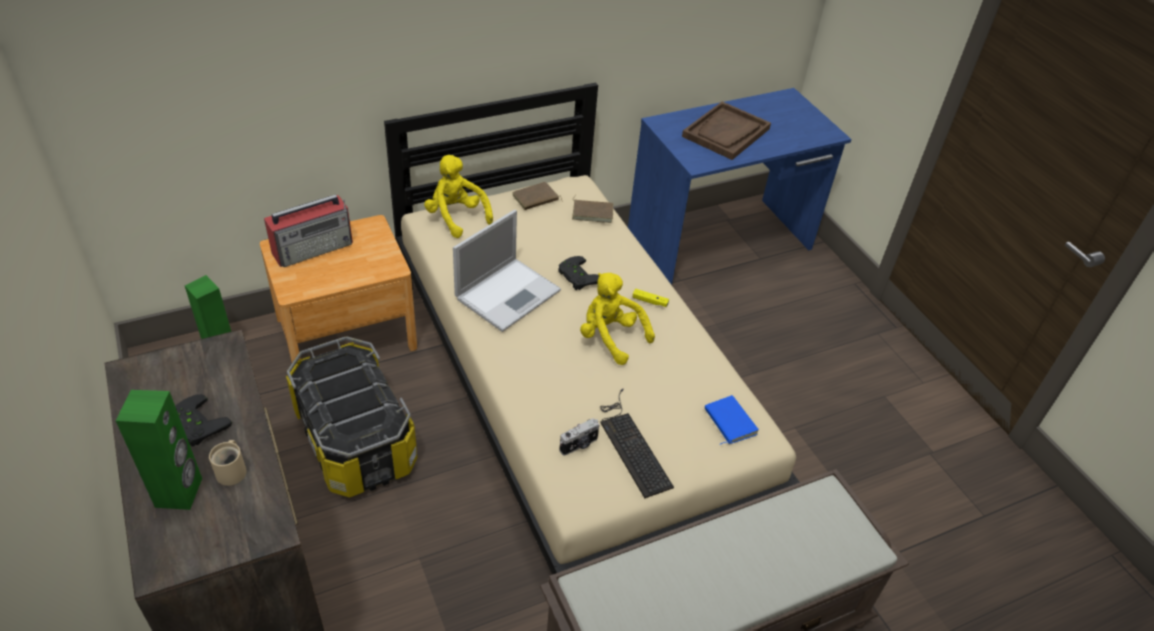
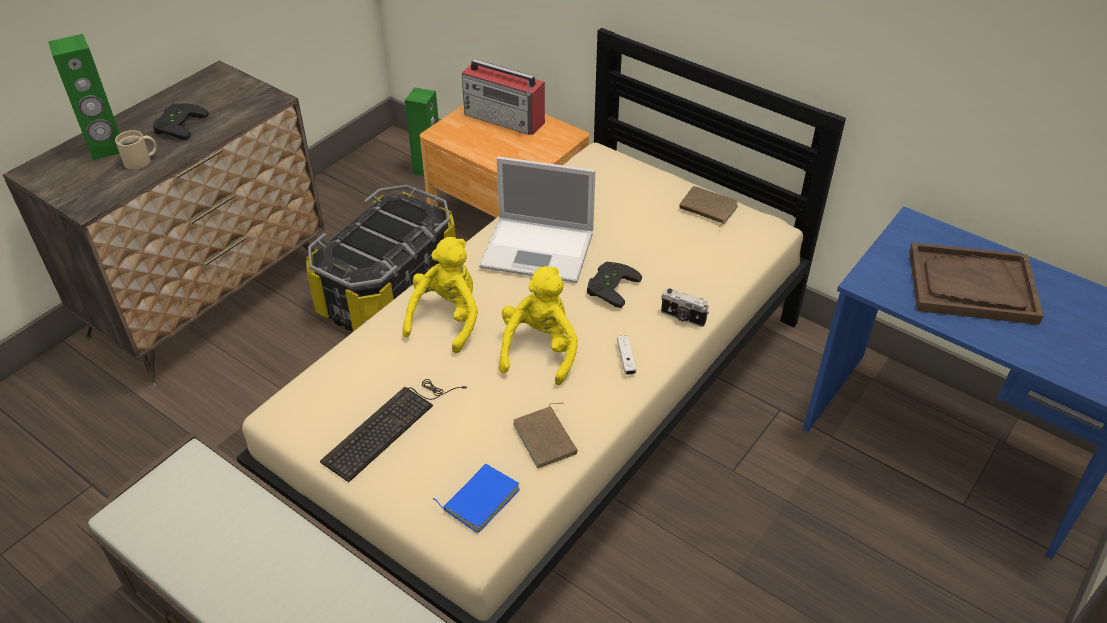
camera: 65 degrees right, 0 degrees up
yellow plush toy [424,155,493,238] -> yellow plush toy moved to [402,237,478,353]
camera [559,418,599,456] -> camera moved to [661,288,709,327]
brown book [572,195,613,223] -> brown book moved to [513,403,578,468]
yellow game controller [633,289,669,307] -> white game controller [617,335,636,375]

